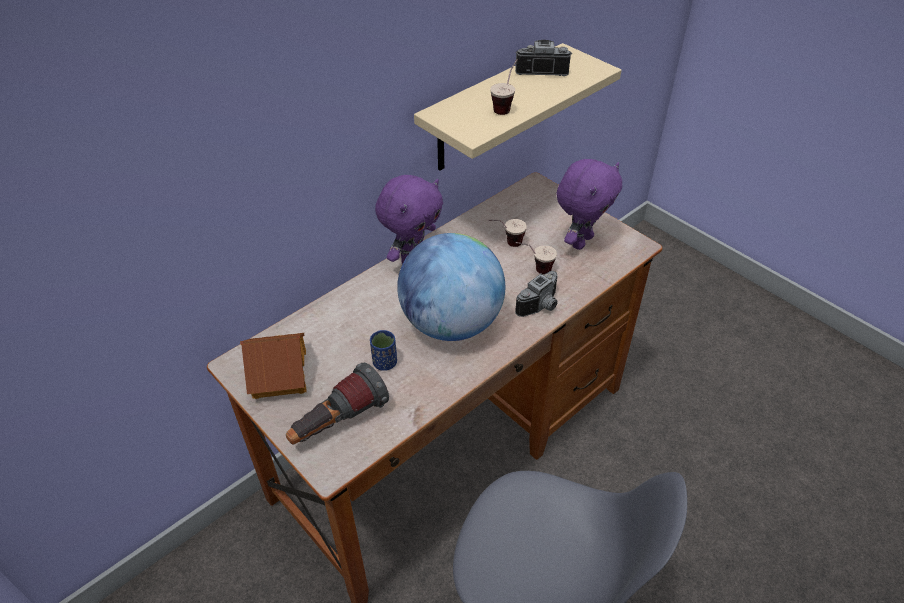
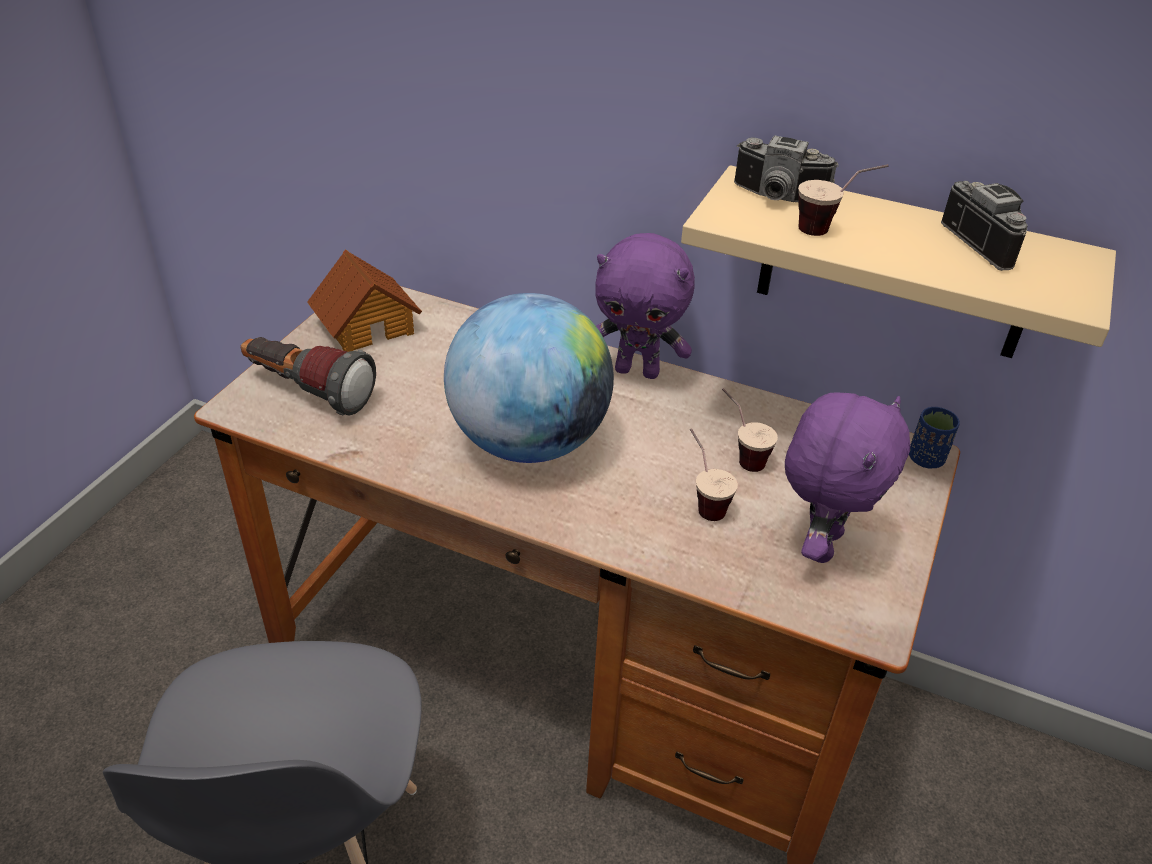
camera: 65 degrees right, 5 degrees down
blue cup [370,330,397,371] -> blue cup moved to [909,407,960,468]
camera [515,271,557,317] -> camera moved to [734,135,839,202]
purple plush toy [556,159,622,250] -> purple plush toy turned 75 degrees counterclockwise [785,392,910,563]

